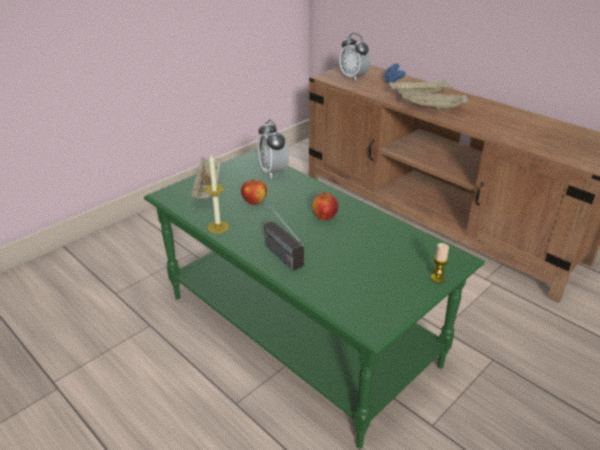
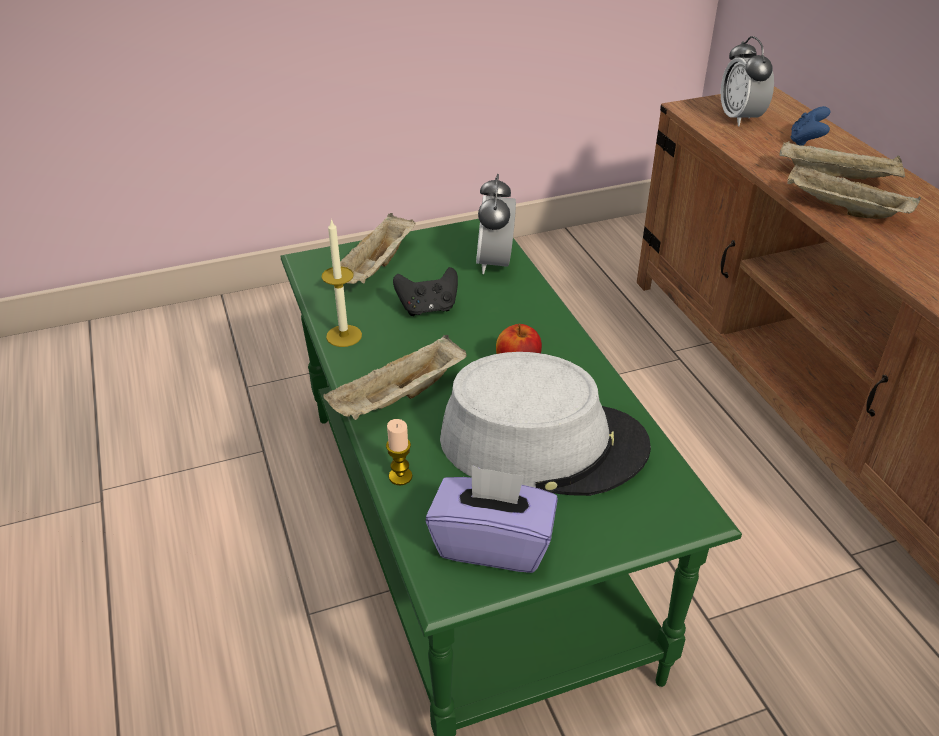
camera: 25 degrees right, 5 degrees up
apple [241,179,267,205] -> black game controller [393,267,458,316]
radio [258,191,304,271] -> beige tray [323,335,467,420]
candle [431,243,449,283] -> candle moved to [386,419,412,485]
none -> purple tissue box [426,465,558,573]
none -> grey hat [440,352,651,496]

